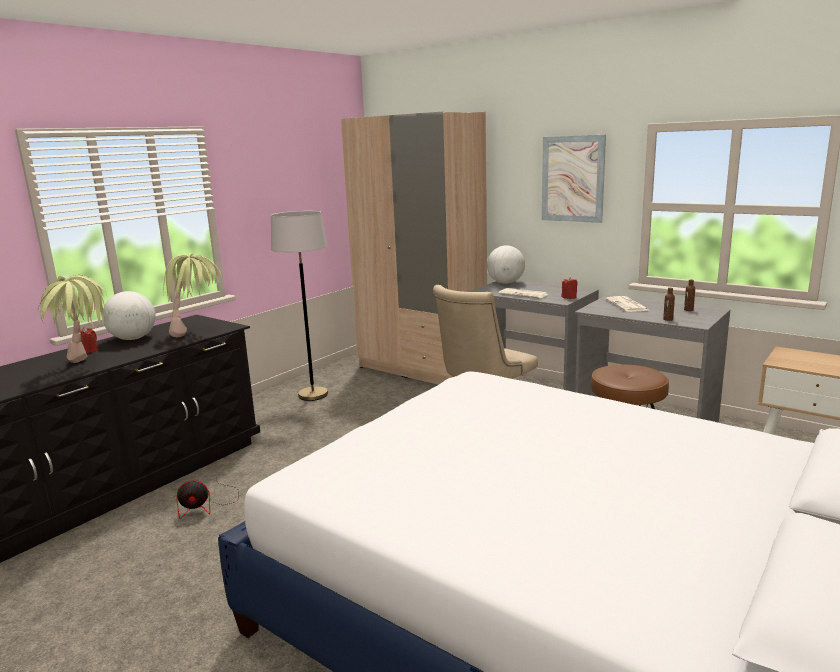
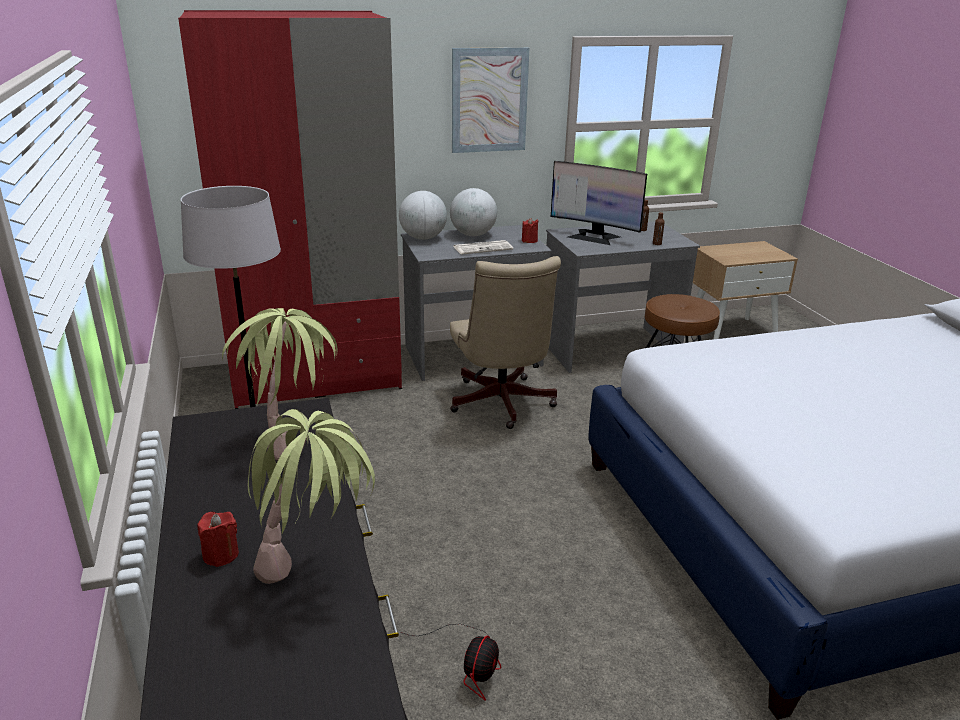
camera: 55 degrees left, 10 degrees up
globe [103,291,156,340] -> globe moved to [450,188,497,236]
beige wardrobe [341,112,487,385] -> red wardrobe [178,10,402,409]
newspaper [605,296,651,312] -> monitor [551,161,647,245]

